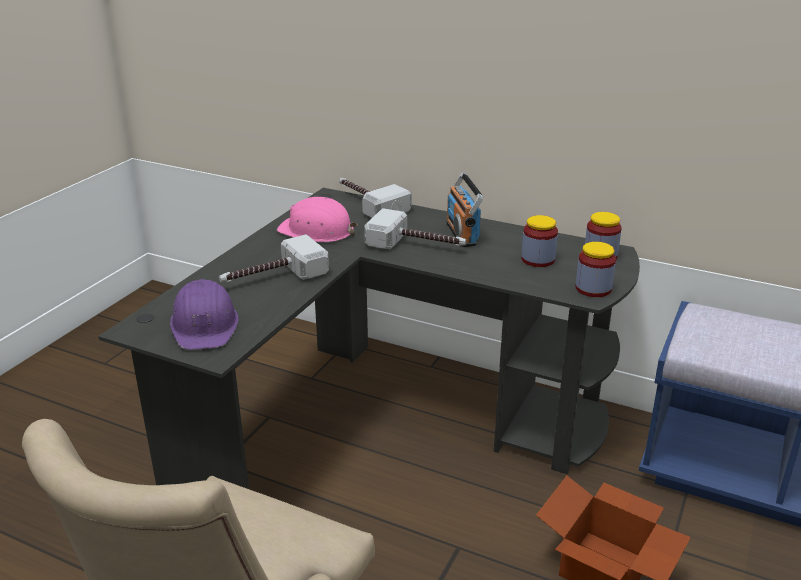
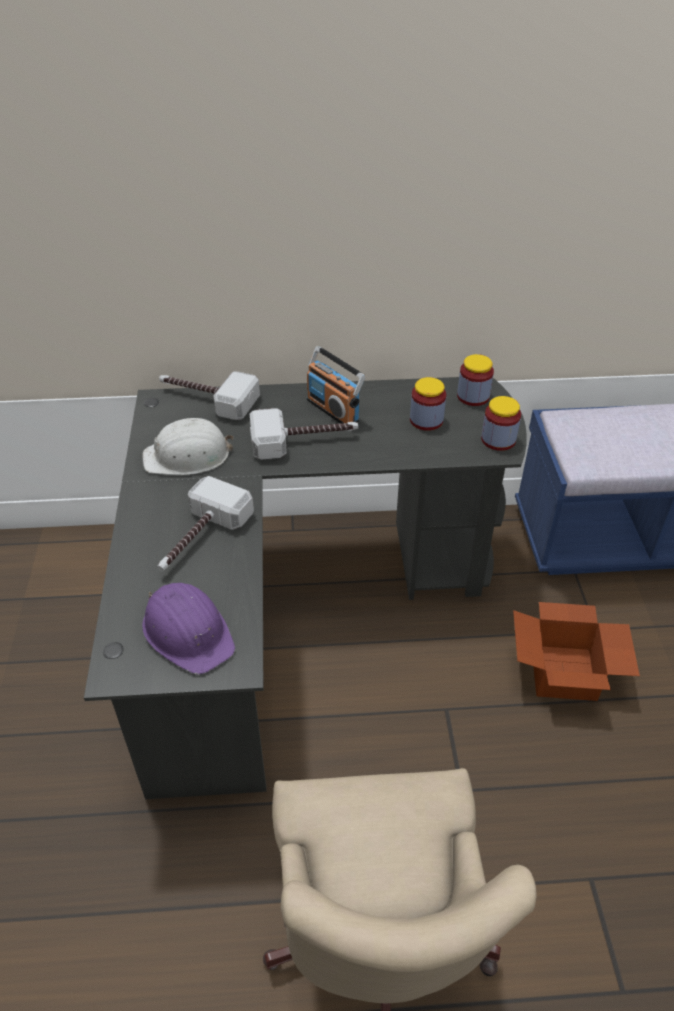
camera: 30 degrees left, 15 degrees up
pink hard hat [277,197,358,242] -> white hard hat [142,418,233,475]

